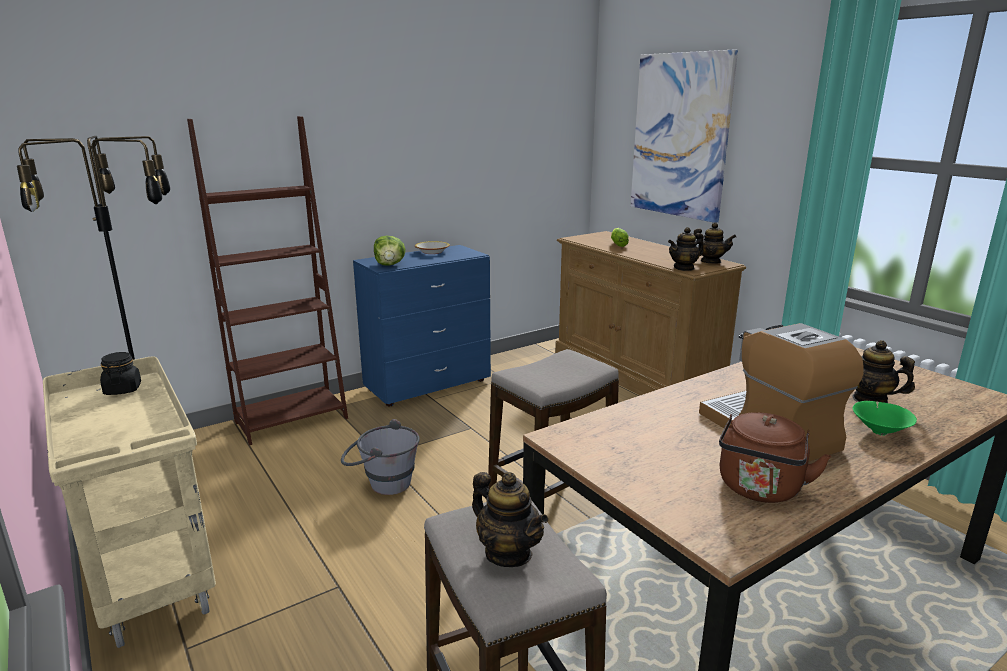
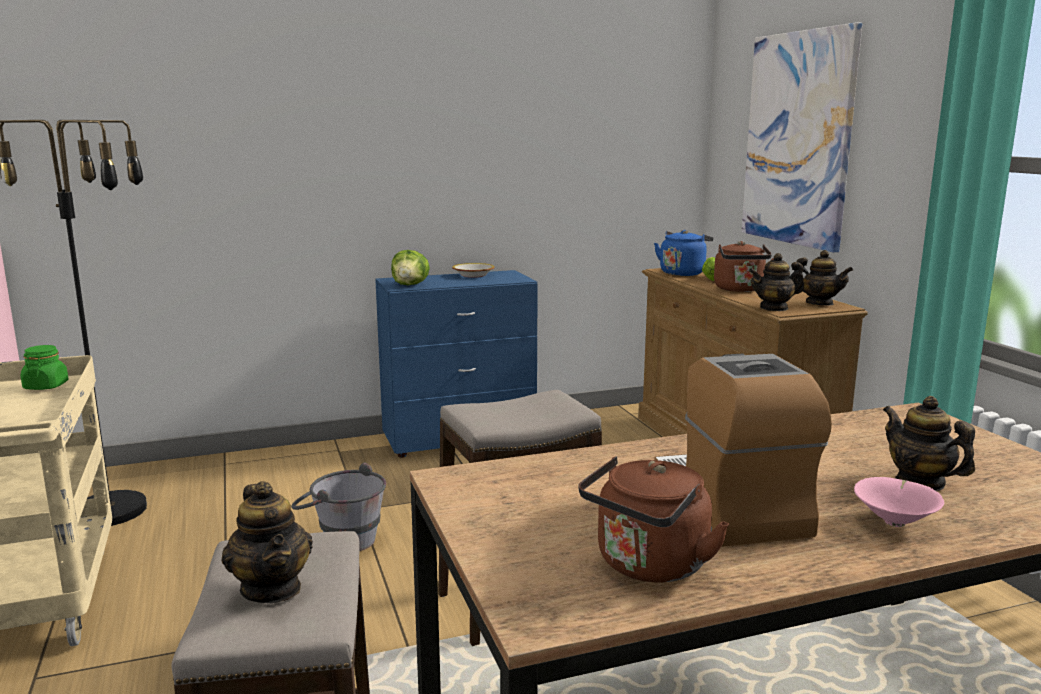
camera: 15 degrees right, 5 degrees down
black jar [100,352,141,395] -> green jar [21,345,69,390]
brown bookcase [187,116,348,445] -> none
green bowl [852,401,917,436] -> pink bowl [854,477,944,527]
none -> blue kettle [654,230,714,276]
none -> brown kettle [714,241,774,292]

